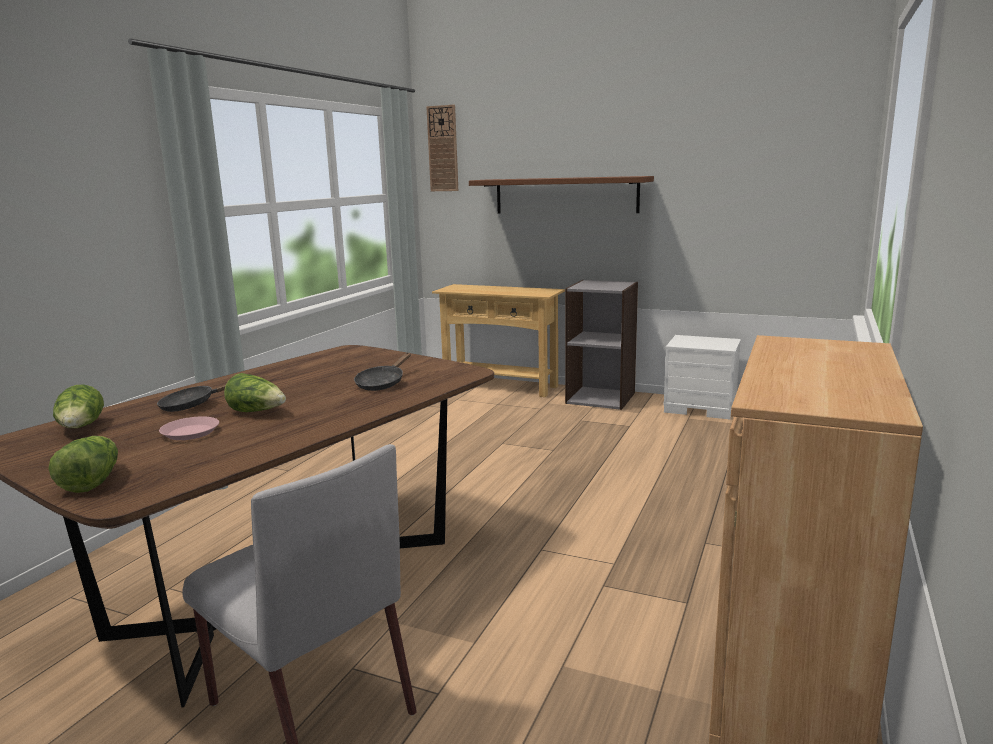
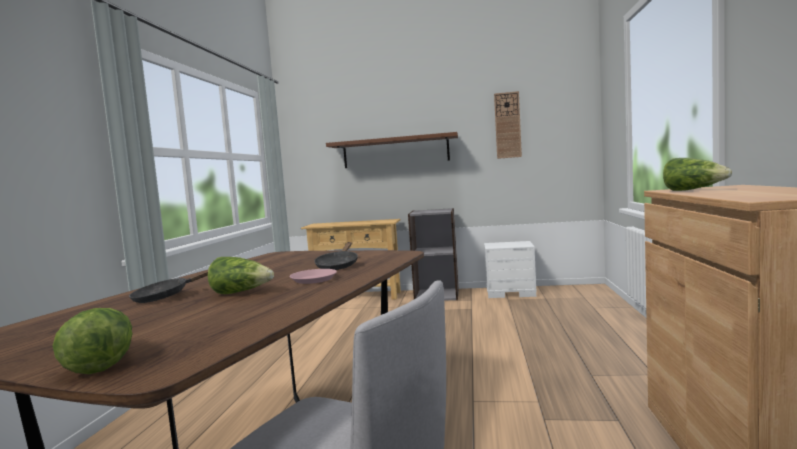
camera: 15 degrees left, 10 degrees down
lettuce [53,384,104,428] -> lettuce moved to [663,158,732,191]
pink plate [159,416,219,440] -> pink plate moved to [290,269,337,284]
wall clock [426,105,458,191] -> wall clock moved to [494,91,522,159]

